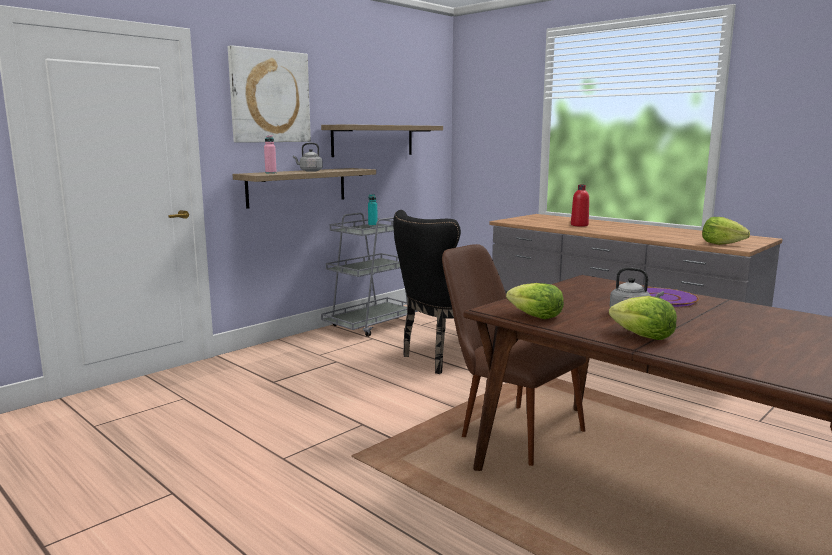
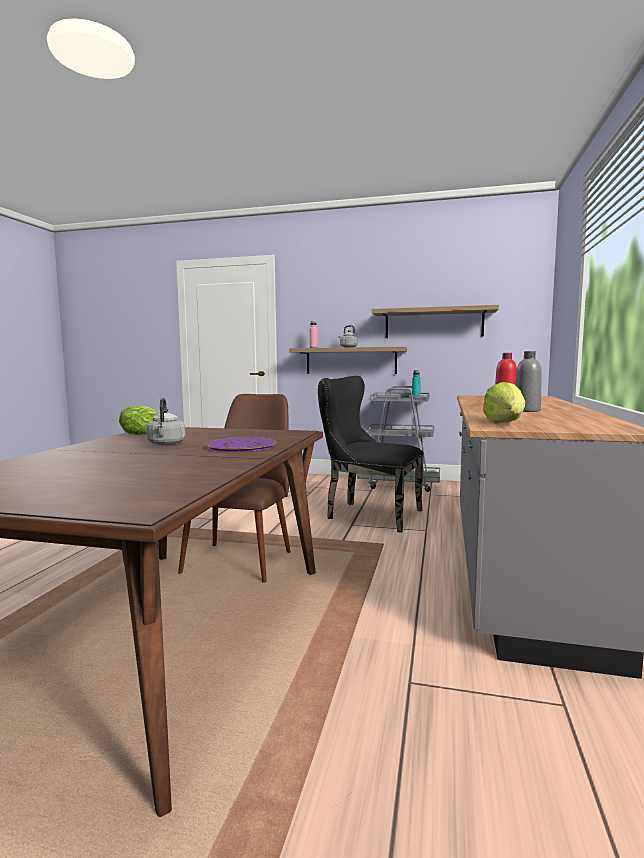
camera: 60 degrees right, 5 degrees down
picture [228,45,311,143] -> none
lettuce [609,296,677,340] -> none
none -> grey bottle [515,351,542,412]

